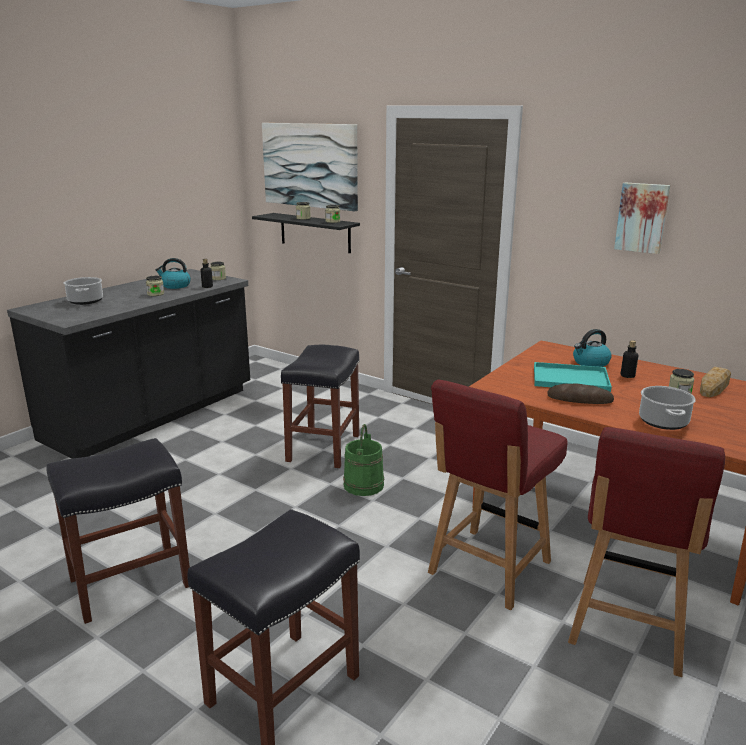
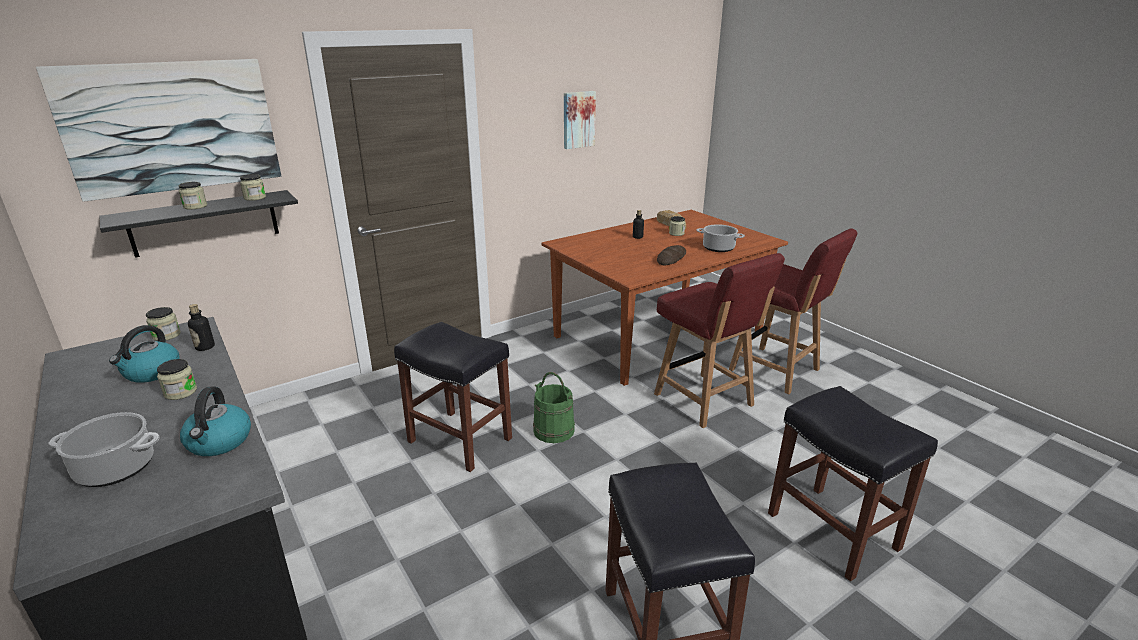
camera: 70 degrees left, 5 degrees up
turquoise tray [534,362,612,392] -> none
kettle [573,329,612,367] -> kettle moved to [180,386,251,456]

